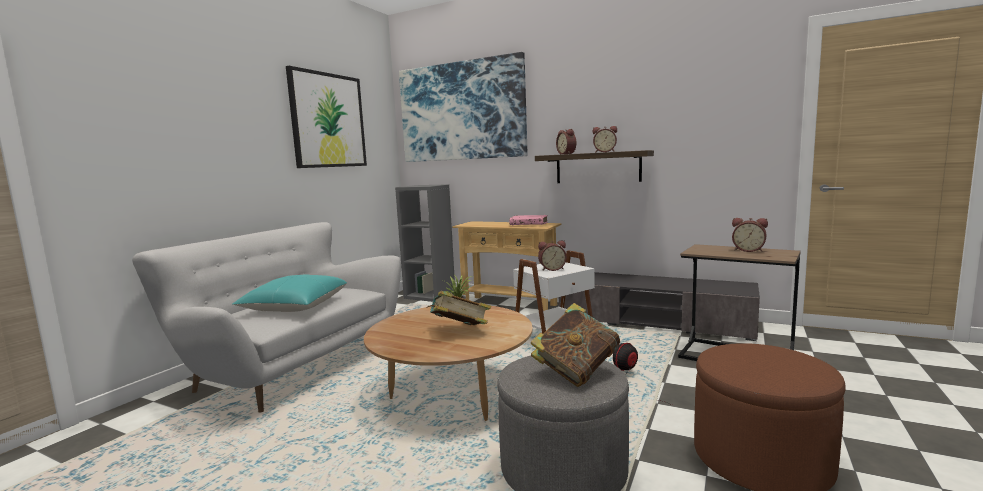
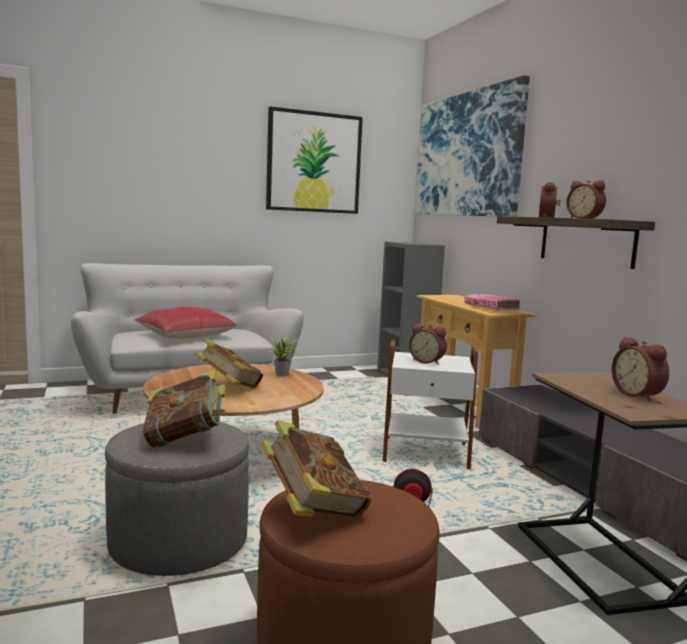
camera: 40 degrees right, 0 degrees up
turquoise pillow [232,275,347,312] -> red pillow [135,307,236,339]
none -> book [261,420,371,519]

